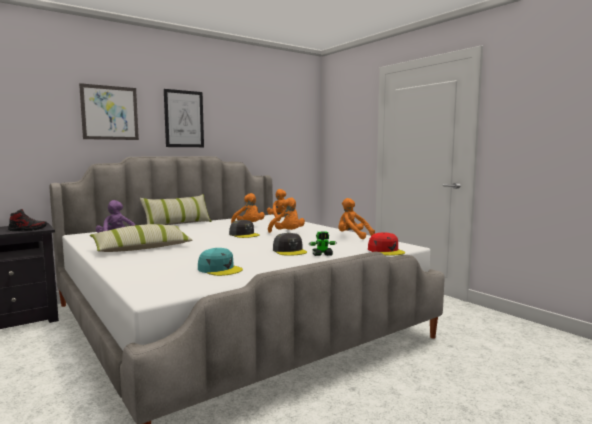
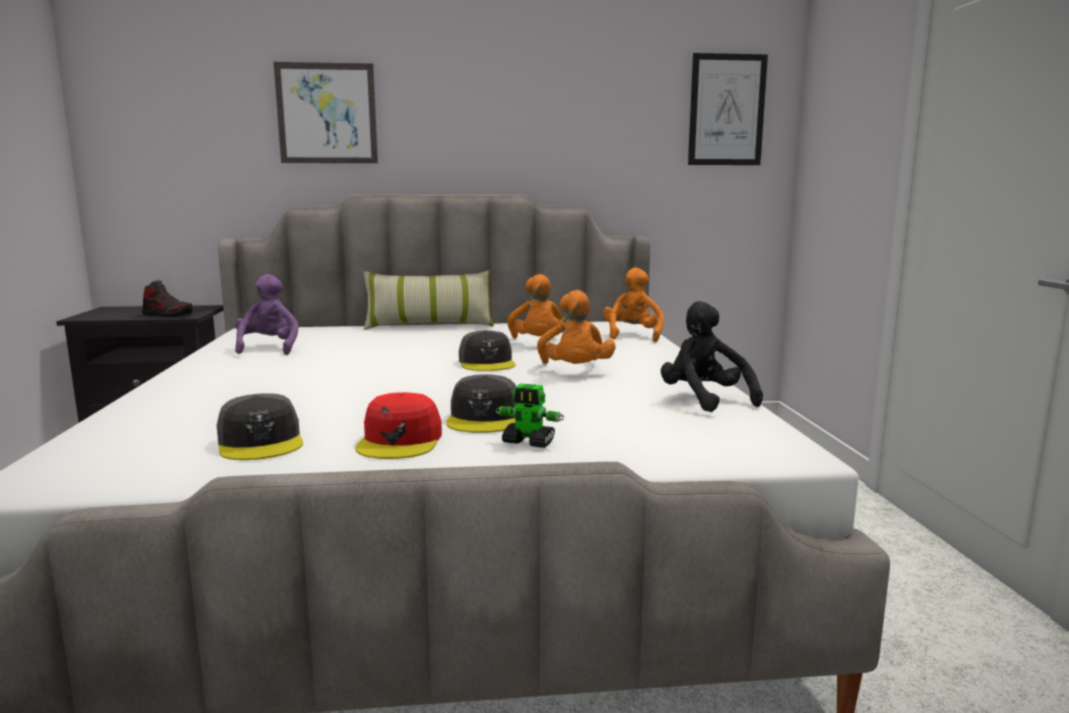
camera: 30 degrees right, 5 degrees up
pillow [90,224,193,252] -> none
picture [164,89,204,147] -> picture moved to [688,53,768,165]
turquoise cap [198,248,243,276] -> grey cap [217,393,303,460]
orange plush toy [339,198,375,239] -> black plush toy [661,301,763,412]
red cap [368,232,405,256] -> red cap moved to [355,392,442,459]

